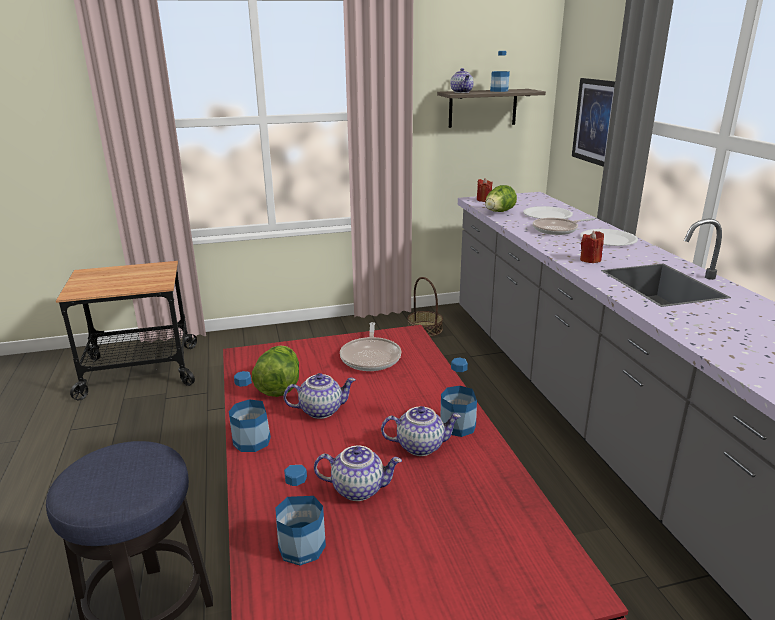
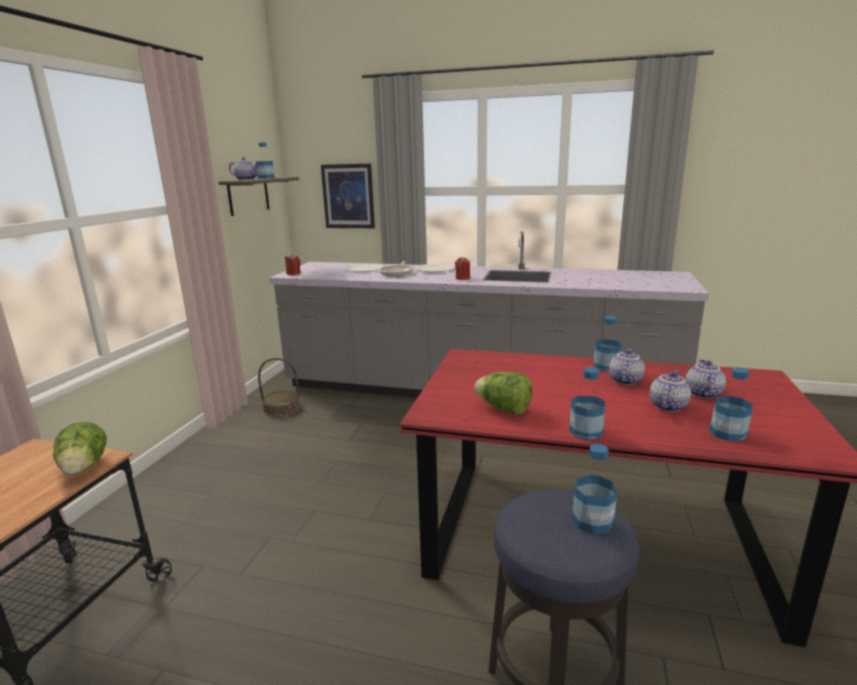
camera: 60 degrees left, 5 degrees down
teapot [283,373,356,419] -> teapot moved to [685,359,726,399]
frying pan [340,322,401,371] -> none
lettuce [485,185,517,212] -> lettuce moved to [53,422,107,474]
none -> bottle [572,444,617,534]

